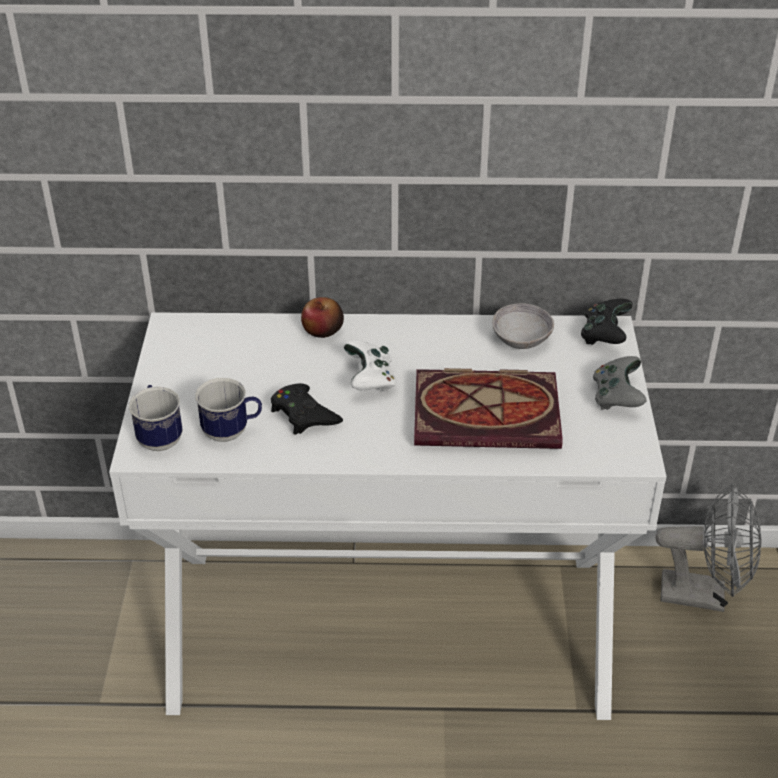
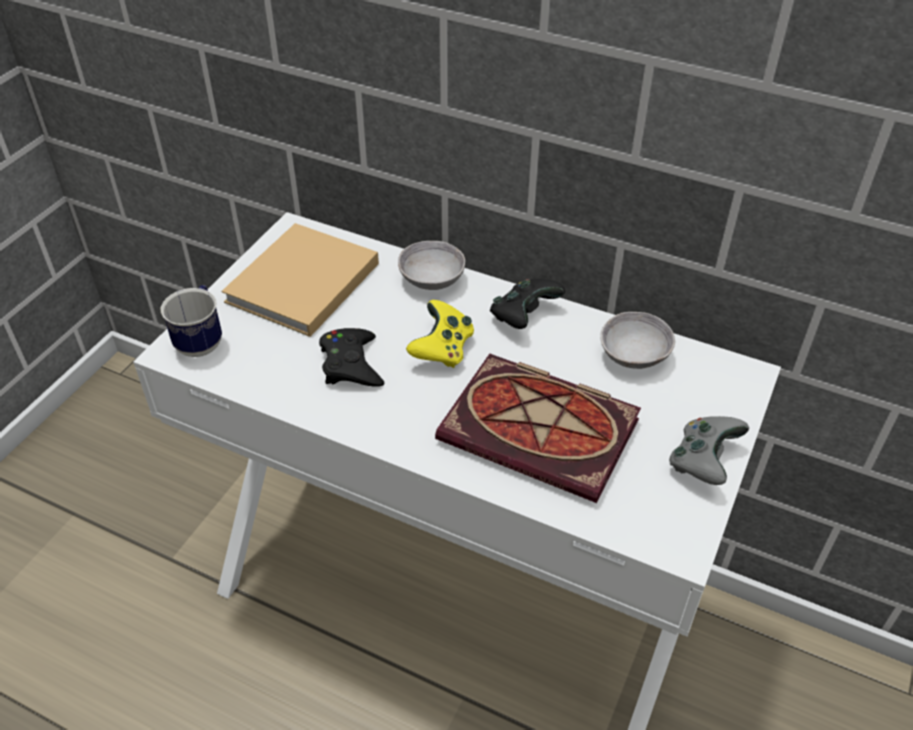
camera: 25 degrees right, 5 degrees up
mug [195,378,262,442] -> none
apple [301,297,344,338] -> grey bowl [398,241,465,290]
white game controller [344,341,397,392] -> yellow game controller [406,300,474,368]
black game controller [581,299,633,345] -> black game controller moved to [490,279,565,329]
grey fan [656,483,761,612] -> none
none -> beige book [222,223,379,337]

